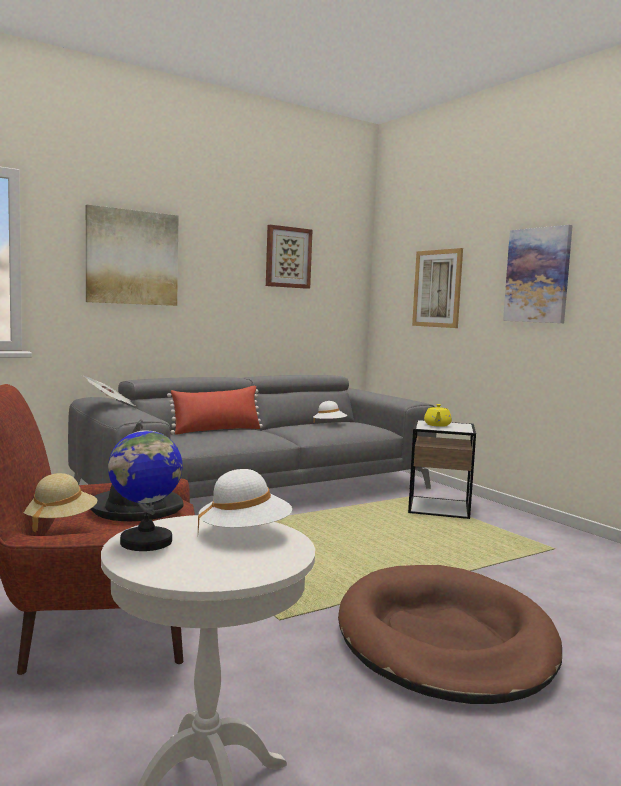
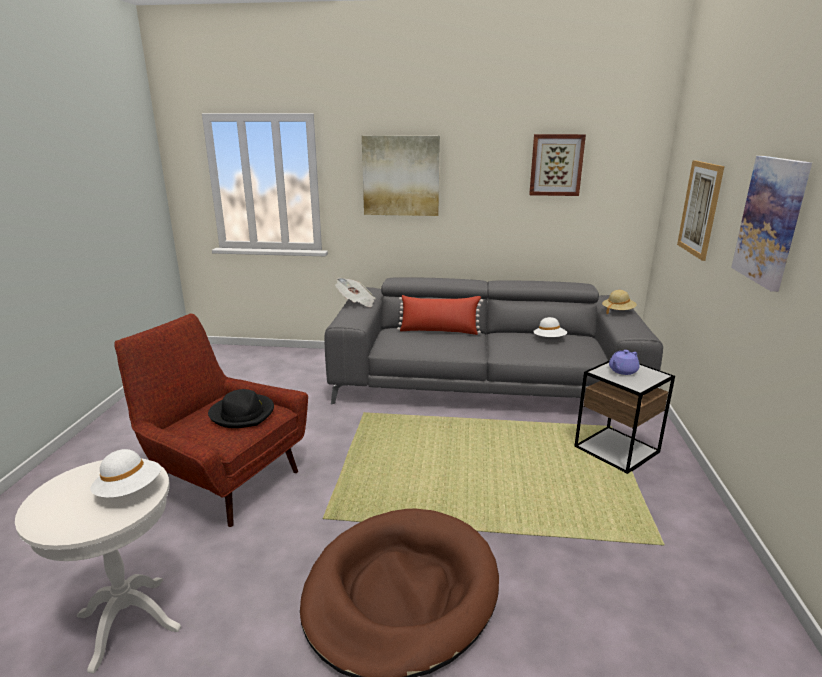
camera: 40 degrees right, 15 degrees up
beige hat [24,473,97,533] -> beige hat moved to [602,290,637,315]
globe [108,419,183,551] -> none
yellow teapot [424,404,452,427] -> purple teapot [609,350,640,375]

